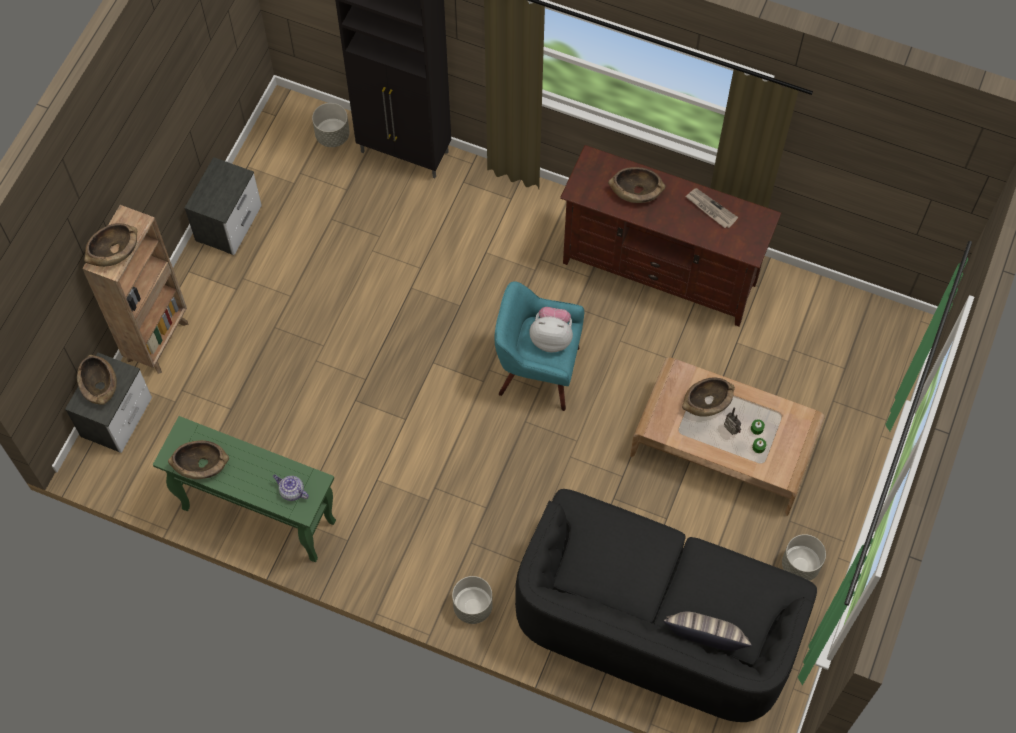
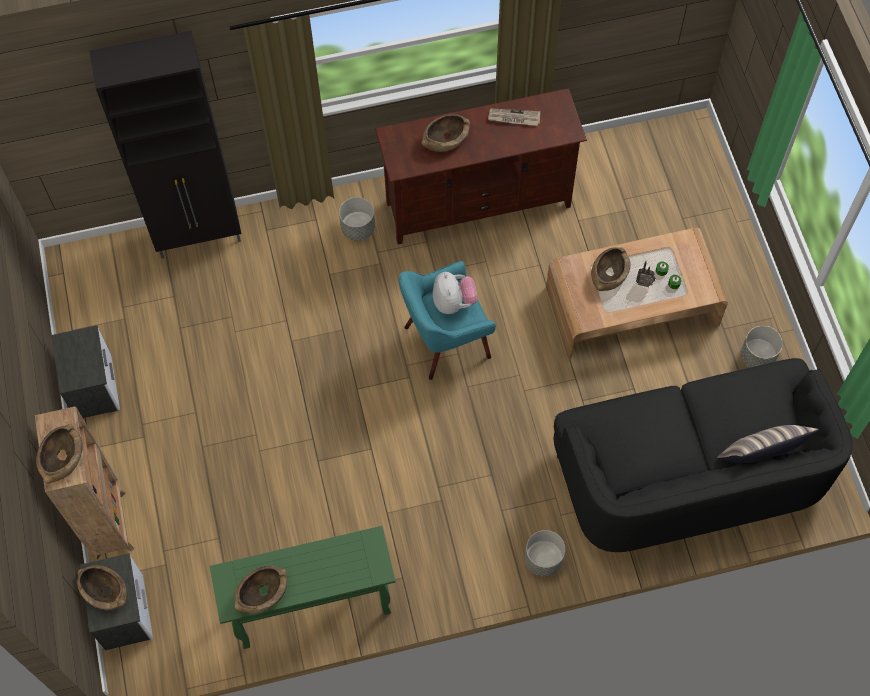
camera: 35 degrees left, 0 degrees up
teapot [273,475,309,501] -> none
grey planter [312,103,350,147] -> grey planter moved to [339,197,375,241]
plush toy [529,307,573,352] -> plush toy turned 105 degrees clockwise [433,272,477,314]

